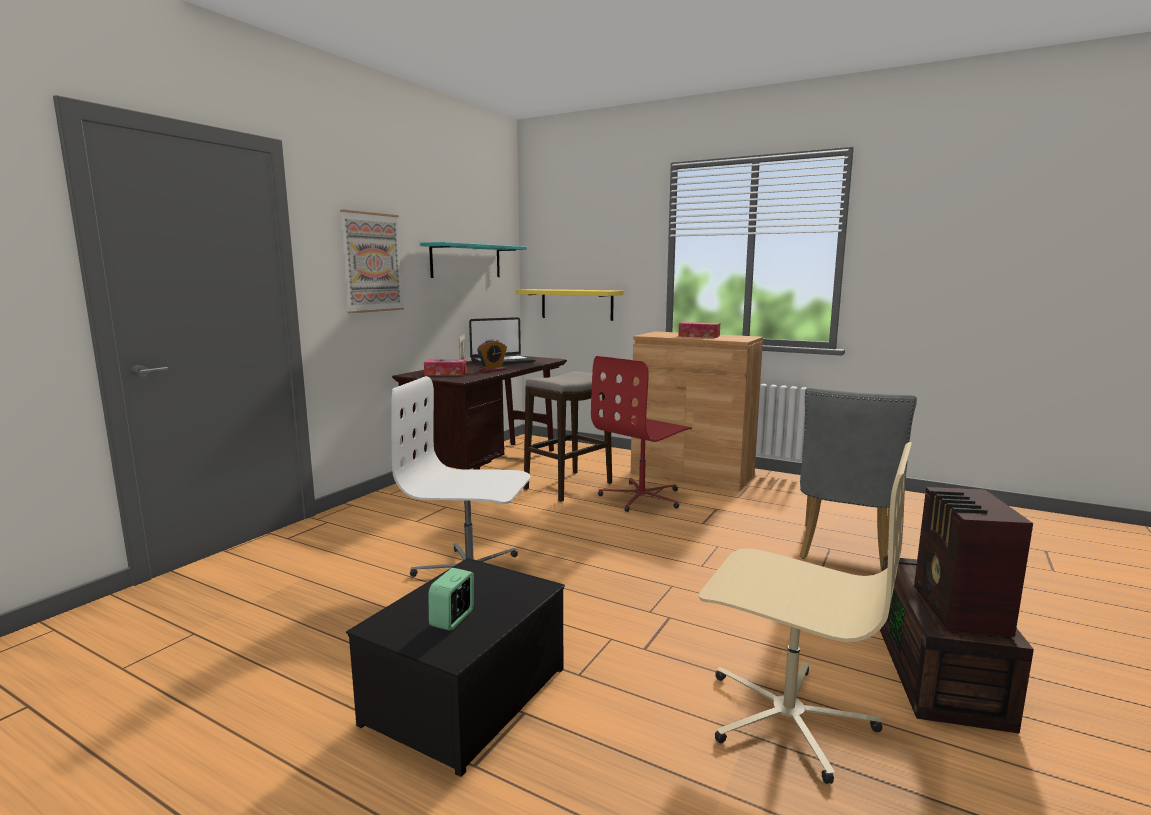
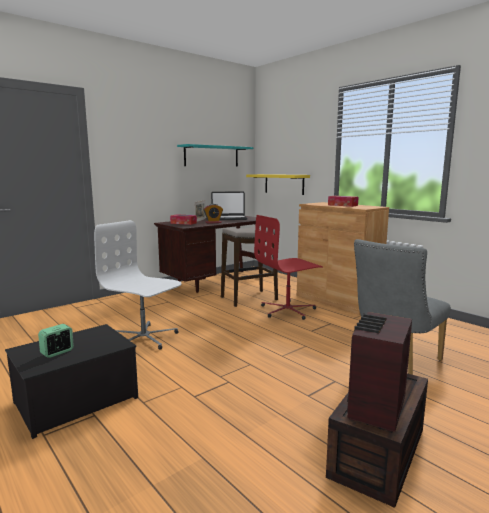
camera: 20 degrees right, 0 degrees up
picture [340,210,404,313] -> none
beige office chair [699,442,912,784] -> none

